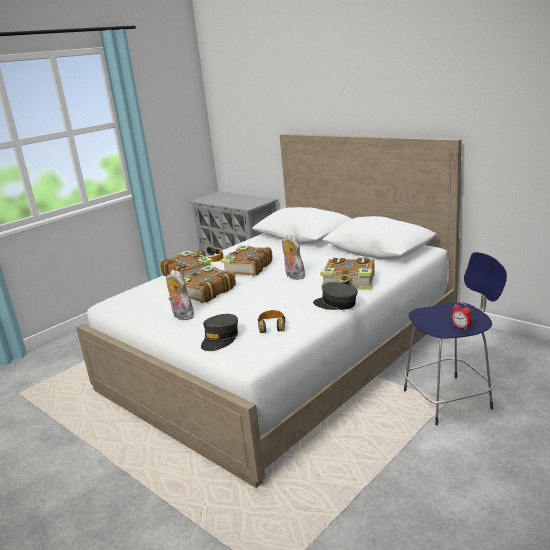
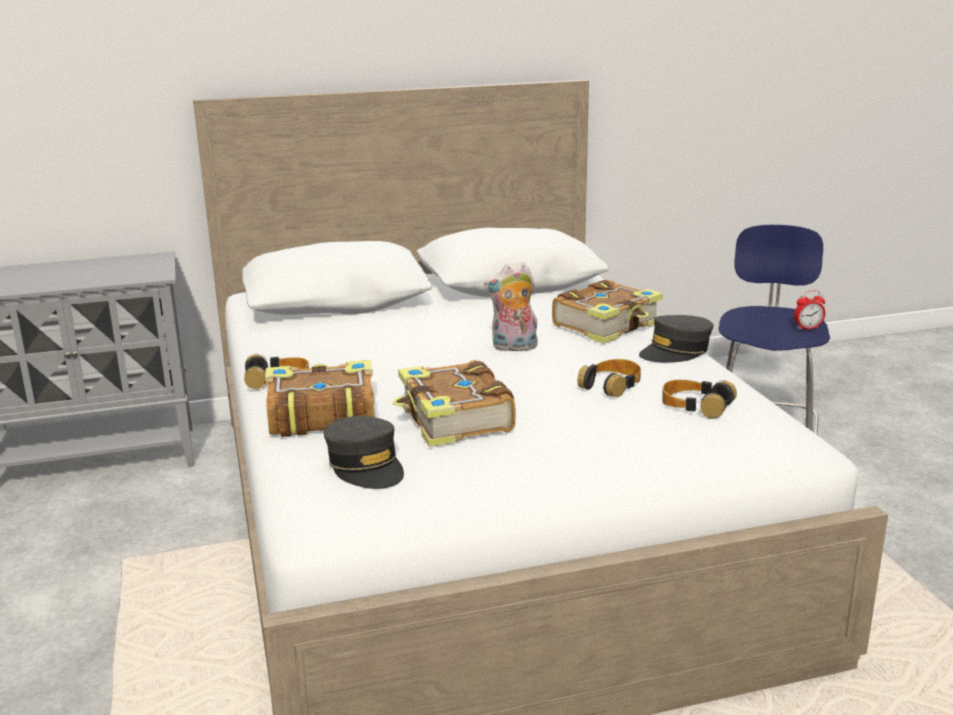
camera: 60 degrees left, 0 degrees up
plush toy [166,270,194,320] -> none
grey cap [201,314,238,351] -> grey cap moved to [324,416,404,489]
book [221,245,273,276] -> none
none -> headphones [577,359,641,397]

